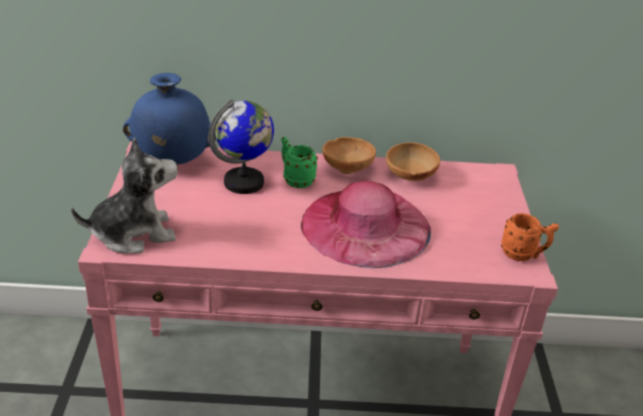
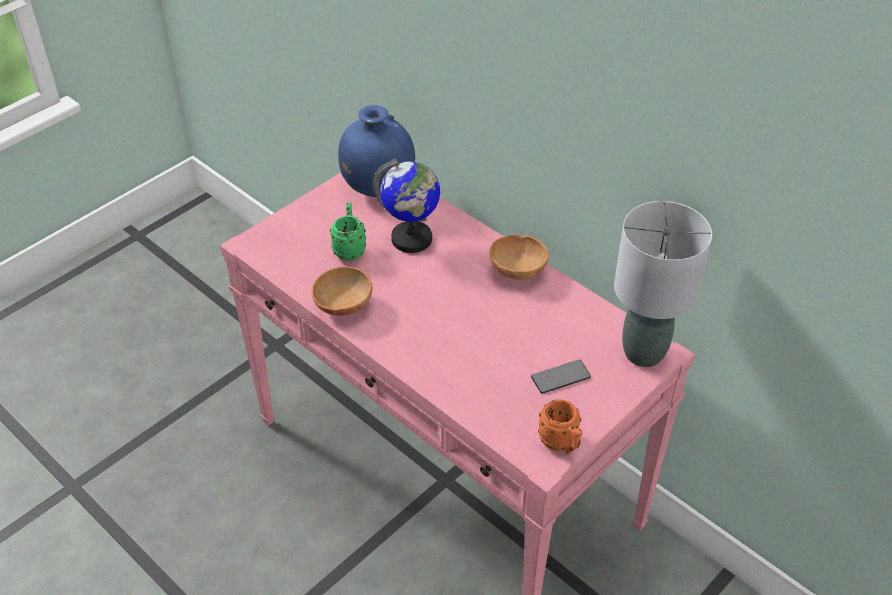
camera: 45 degrees right, 10 degrees up
plush toy [71,137,178,253] -> none
green mug [281,137,318,188] -> green mug moved to [330,203,366,261]
pink hat [301,181,431,268] -> none
brown bowl [386,142,440,181] -> brown bowl moved to [311,267,372,316]
none -> phone [531,360,591,394]
none -> grey table lamp [614,201,712,367]

